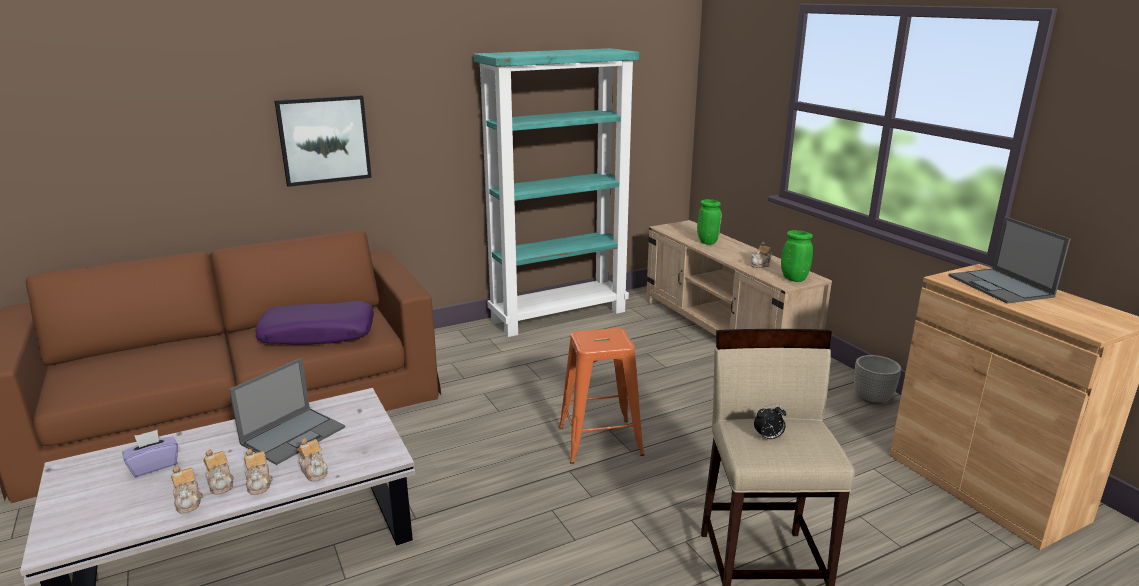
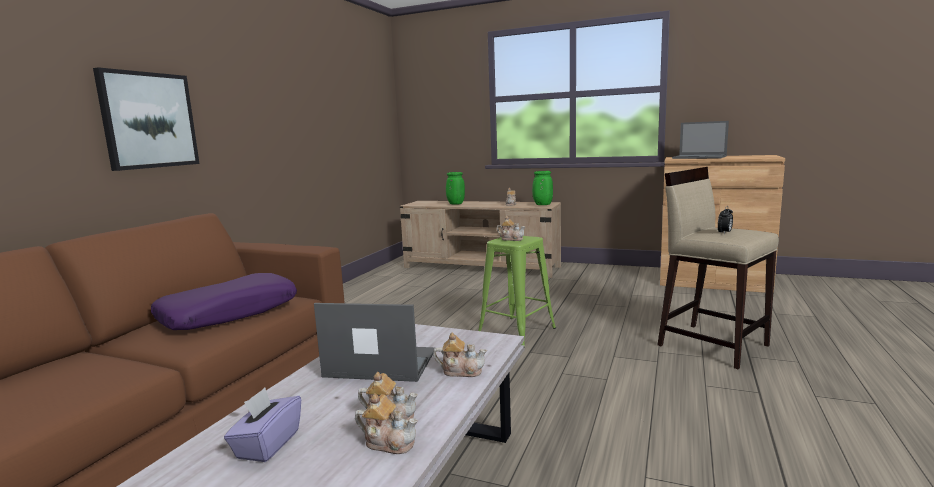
camera: 40 degrees left, 10 degrees down
laptop [229,358,345,465] -> laptop turned 75 degrees counterclockwise [314,303,435,382]
teapot [244,449,273,495] -> teapot moved to [497,216,525,241]
turquoise bookcase [473,48,639,337] -> none
orange stool [559,328,645,464] -> green stool [478,236,556,348]
planter [854,355,901,404] -> none

